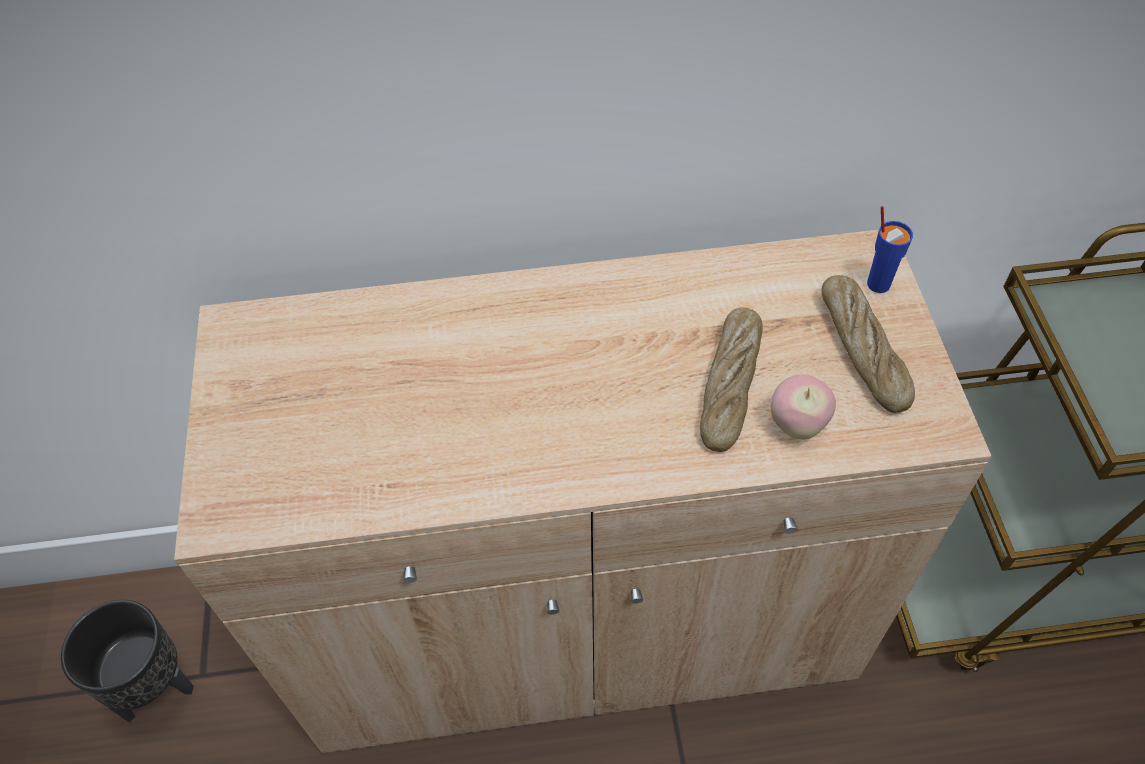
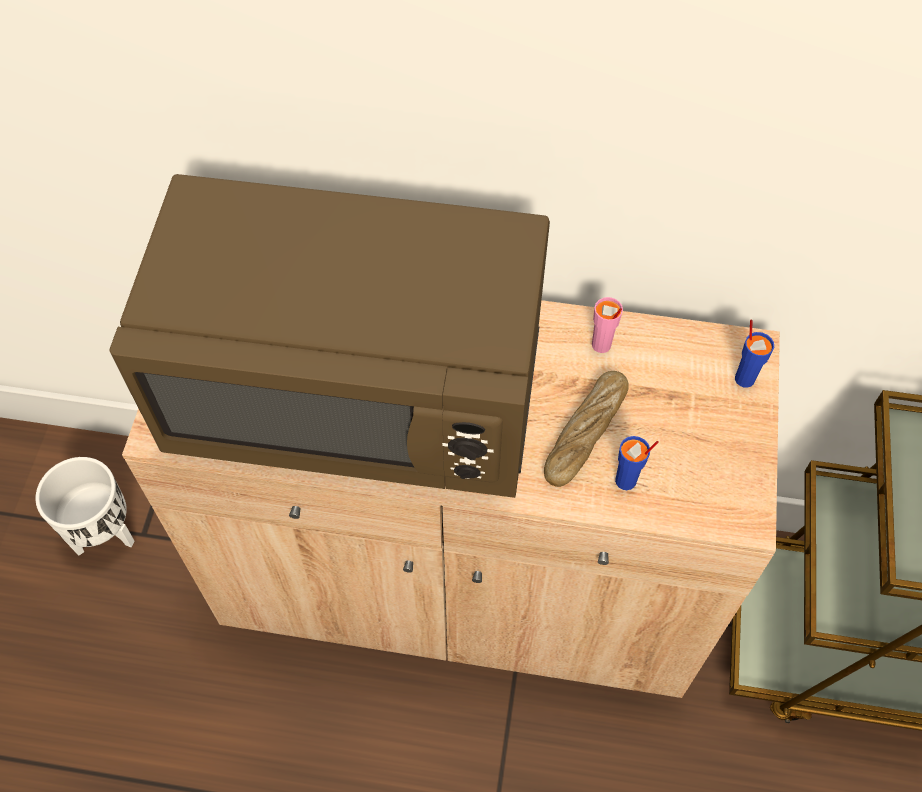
camera: 15 degrees right, 5 degrees up
black planter [61,600,194,723] -> white planter [35,457,135,555]
apple [771,374,836,439] -> blue cup [615,436,659,490]
bread [821,275,915,413] -> none
none -> brown microwave [110,174,550,498]
none -> pink cup [592,297,623,353]

